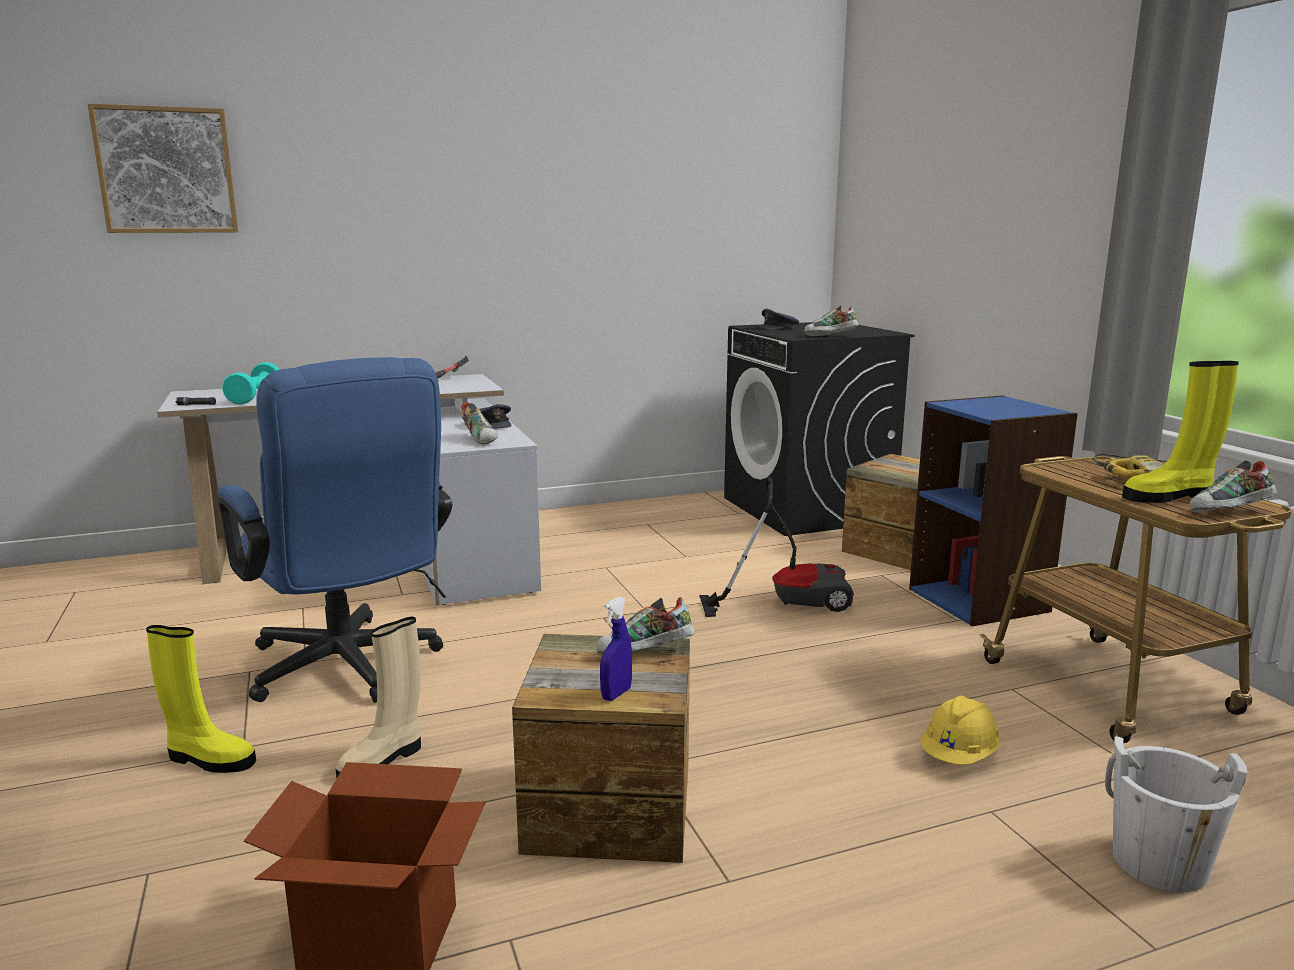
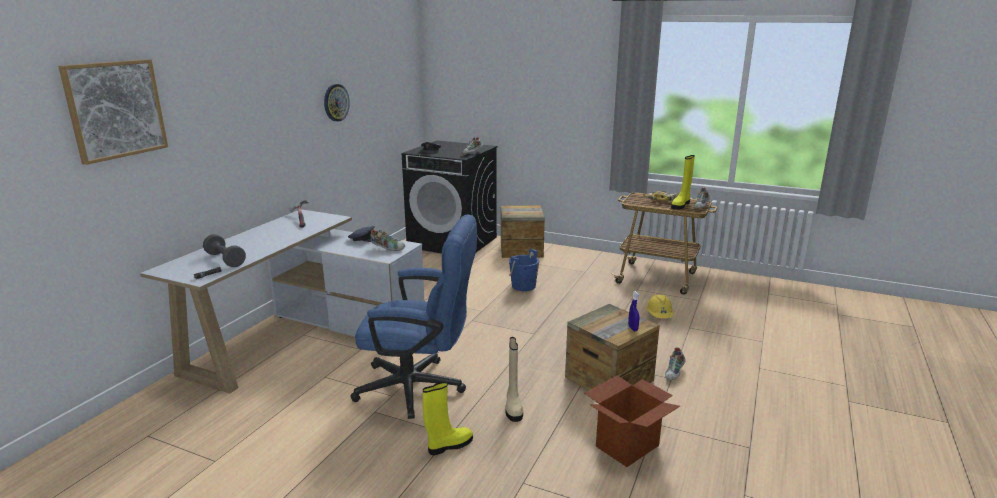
camera: 45 degrees left, 5 degrees up
turquoise dumbbell [222,362,280,405] -> grey dumbbell [203,234,246,267]
shoe [597,597,695,654] -> shoe moved to [665,347,686,381]
vacuum cleaner [699,477,854,617] -> blue bucket [509,249,539,291]
blue bookcase [909,395,1078,627] -> none
white bucket [1105,736,1247,892] -> none
none -> wall clock [324,84,350,122]

